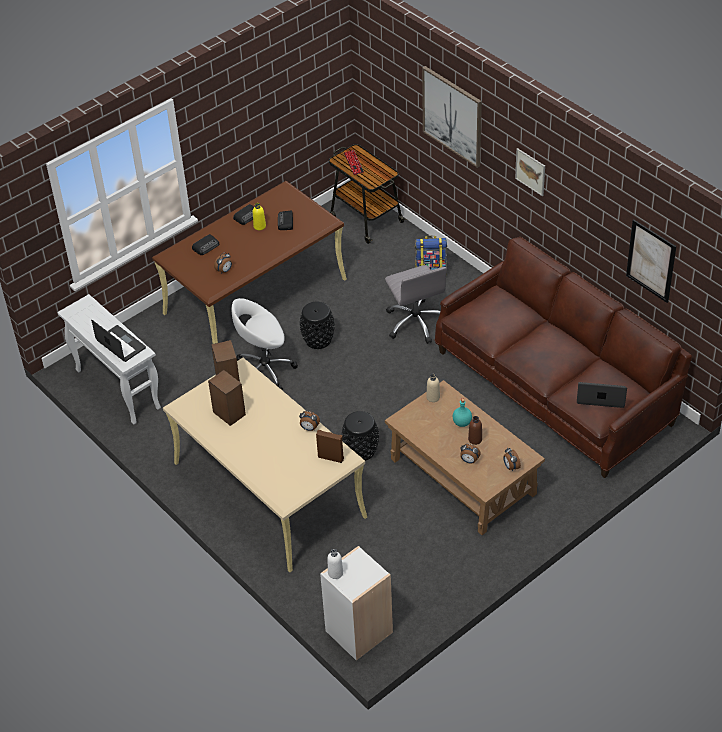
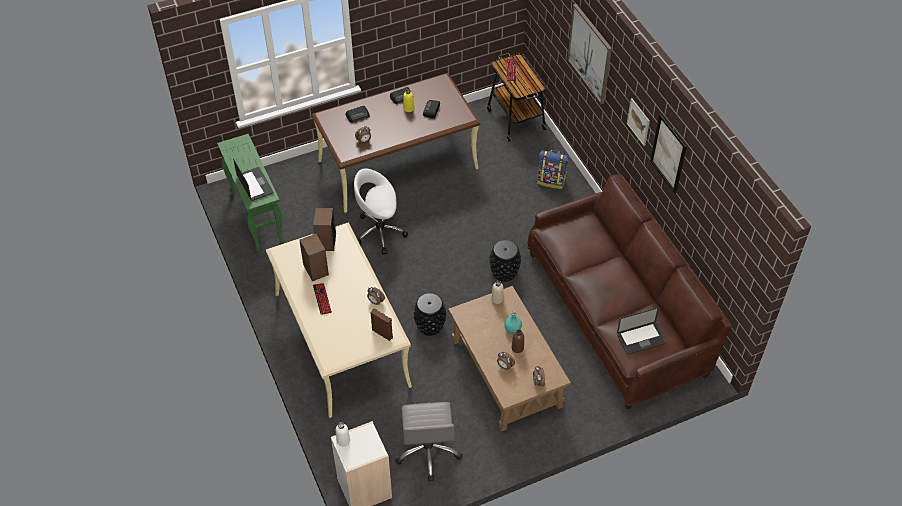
camera: 15 degrees right, 5 degrees up
white console table [57,294,161,424] -> green console table [217,134,284,252]
black stool [300,302,335,349] -> black stool moved to [489,240,521,282]
grey office chair [385,265,447,344] -> grey office chair moved to [395,402,463,481]
laptop [577,382,627,408] -> laptop turned 135 degrees clockwise [617,307,666,355]
picture [626,219,676,303] -> picture moved to [650,114,687,194]
none -> keyboard [313,283,332,315]

